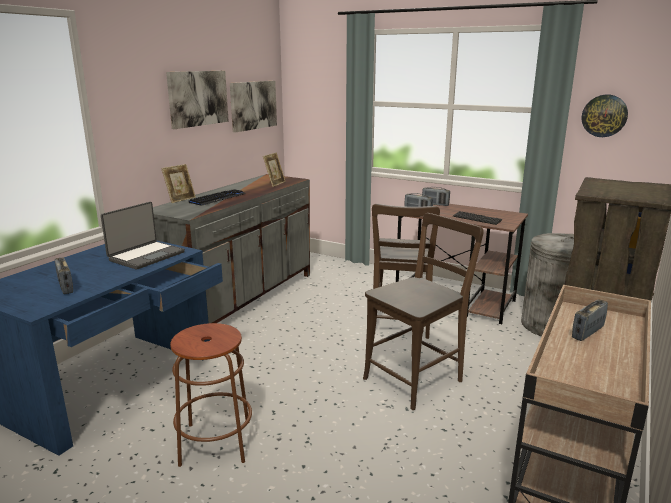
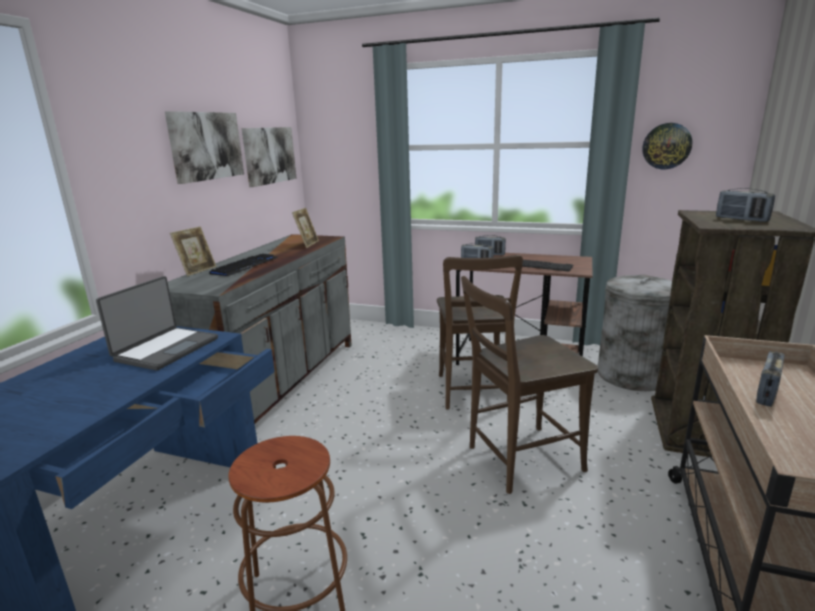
camera: 10 degrees left, 0 degrees up
radio [55,258,73,294] -> radio moved to [716,188,775,222]
brown chair [363,213,484,410] -> brown chair turned 150 degrees counterclockwise [461,276,598,494]

